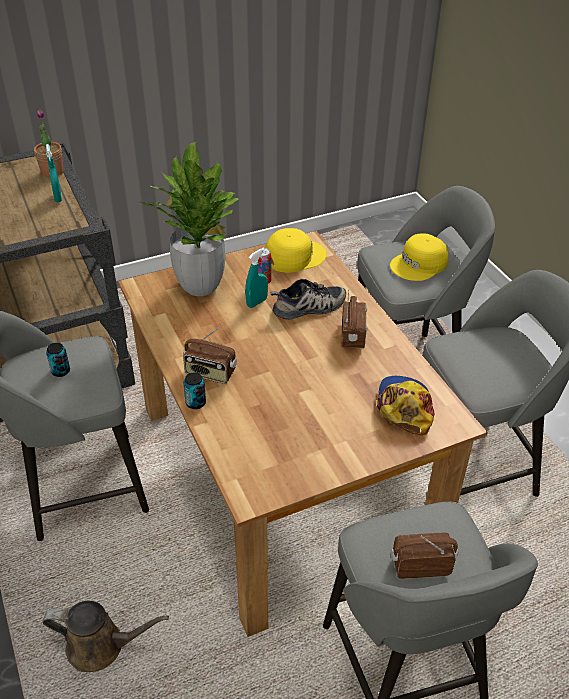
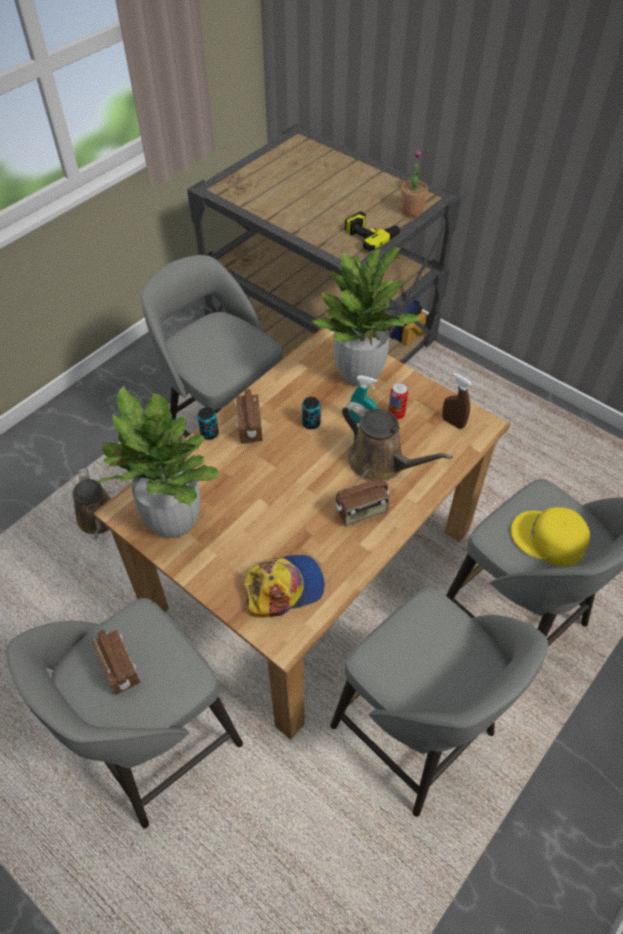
camera: 65 degrees right, 10 degrees up
turquoise spray bottle [46,144,62,202] -> power drill [345,211,414,252]
can [46,343,70,377] -> can moved to [302,397,321,429]
yellow cap [266,228,327,273] -> brown spray bottle [442,373,472,429]
shoe [271,279,346,319] -> brown watering can [342,402,453,481]
none -> potted plant [90,385,219,538]

